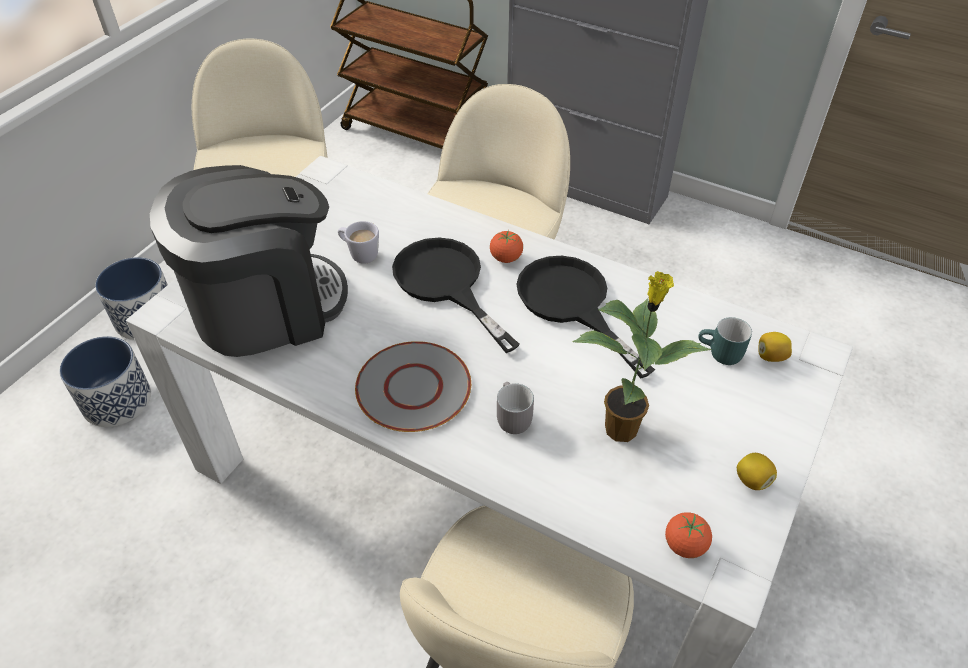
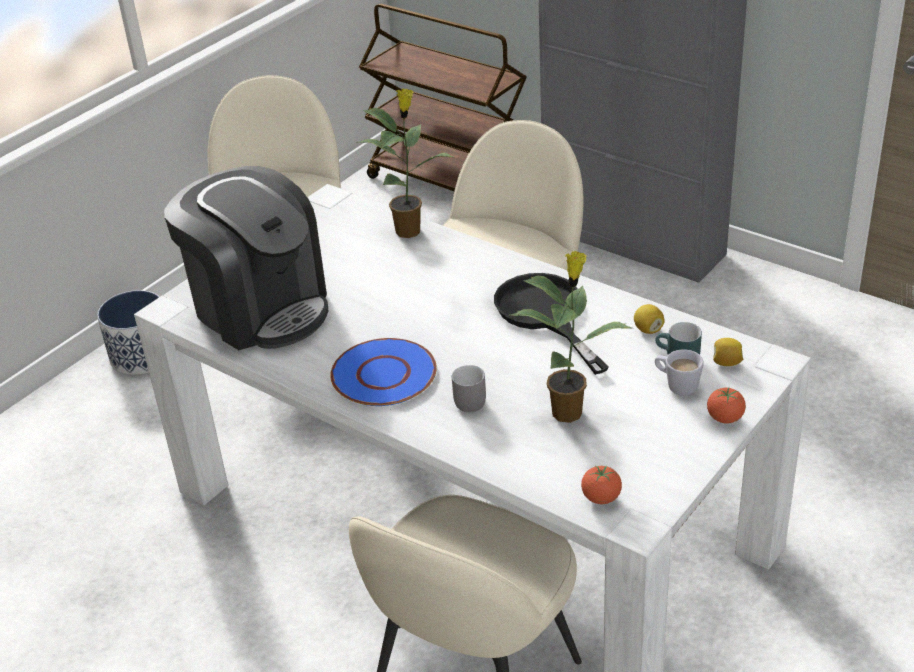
camera: 10 degrees right, 10 degrees down
planter [59,336,151,427] -> none
coffee machine [150,165,348,357] -> coffee machine turned 60 degrees clockwise [164,166,328,350]
white mug [338,221,379,264] -> white mug moved to [655,349,704,396]
grey plate [355,341,471,432] -> blue plate [330,338,437,406]
black frying pan [392,238,520,353] -> none
tomato [490,230,523,263] -> tomato moved to [707,388,746,424]
lemon [737,453,777,490] -> lemon moved to [634,304,664,334]
none -> potted plant [359,89,453,238]

